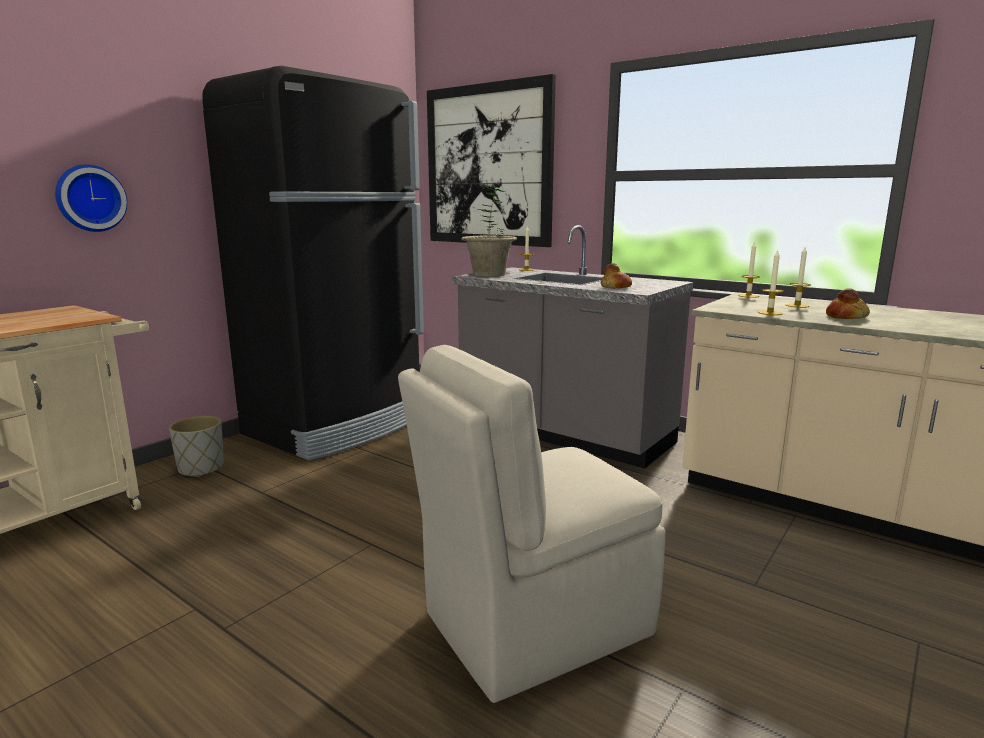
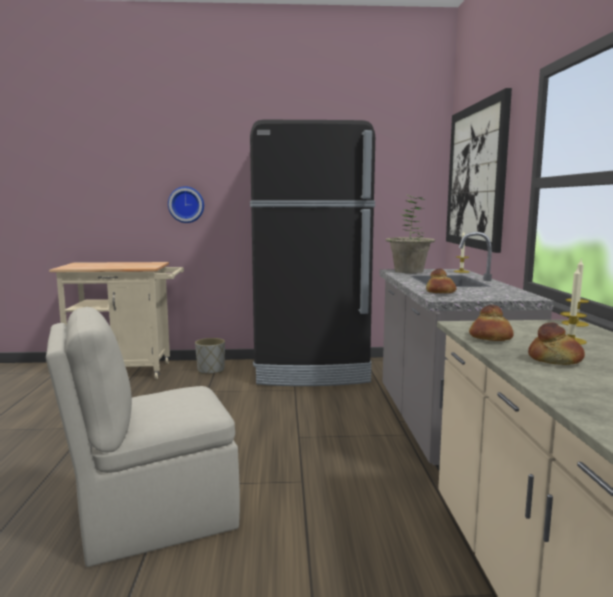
camera: 50 degrees right, 5 degrees down
beige chair [398,345,666,703] -> beige chair turned 45 degrees counterclockwise [46,307,240,567]
candle [758,249,784,315] -> bread [469,305,514,341]

